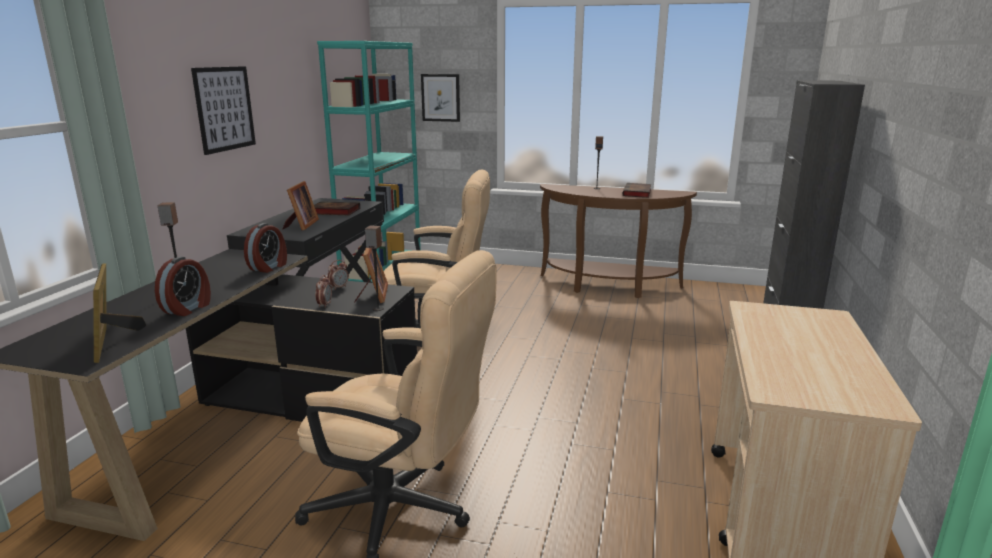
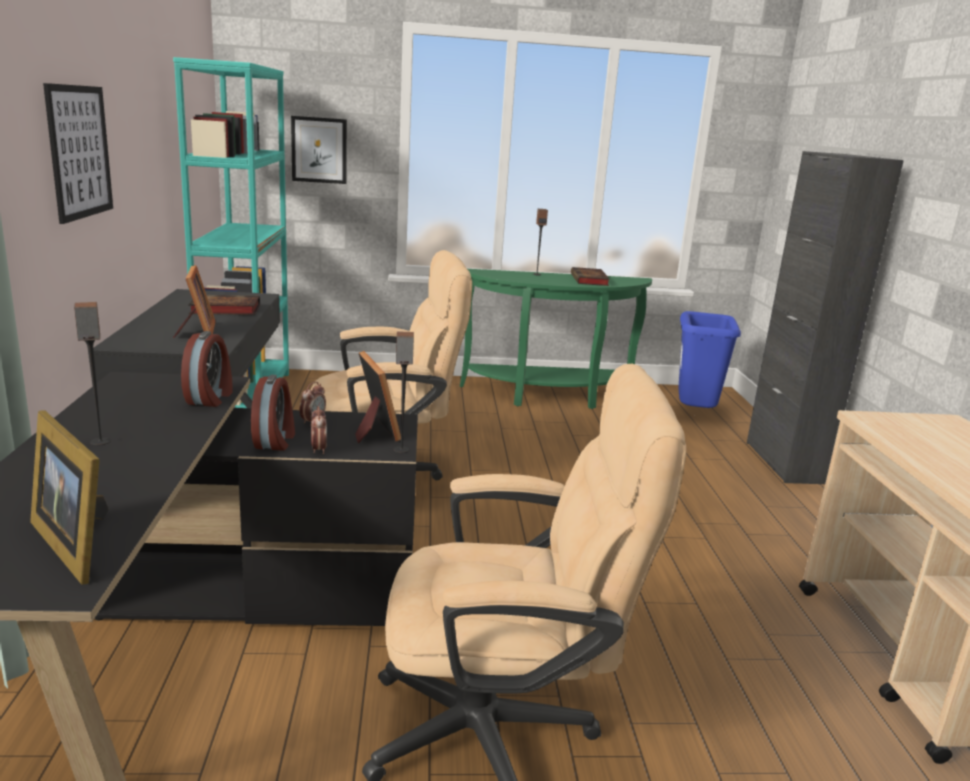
camera: 20 degrees left, 0 degrees up
alarm clock [155,257,211,316] -> alarm clock moved to [251,375,295,451]
brown console table [540,184,697,298] -> green console table [460,269,652,409]
none -> blue trash can [678,311,741,408]

